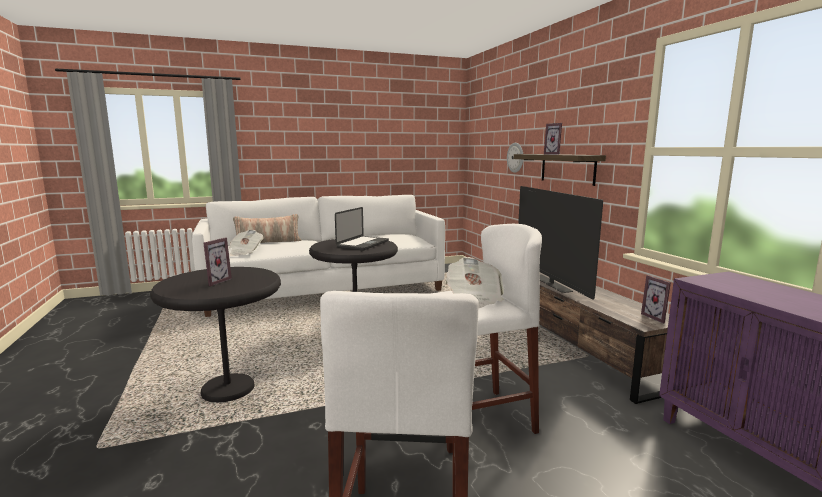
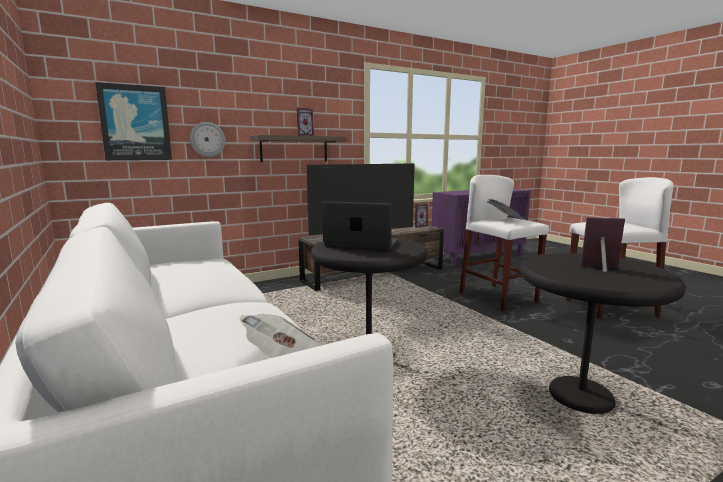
camera: 100 degrees left, 0 degrees up
pillow [233,214,301,243] -> none
none -> picture [95,82,172,160]

